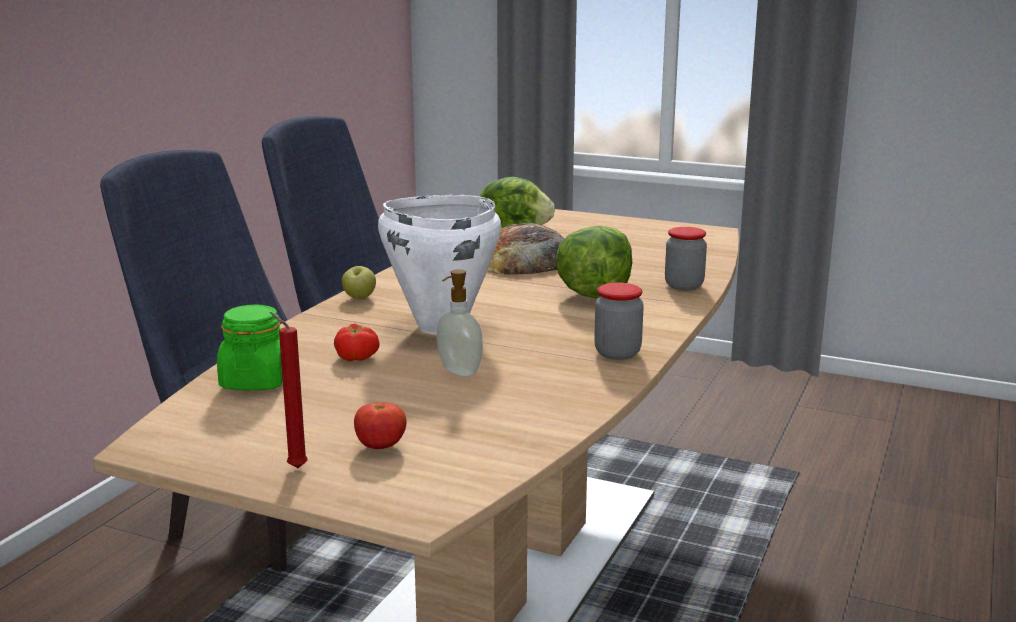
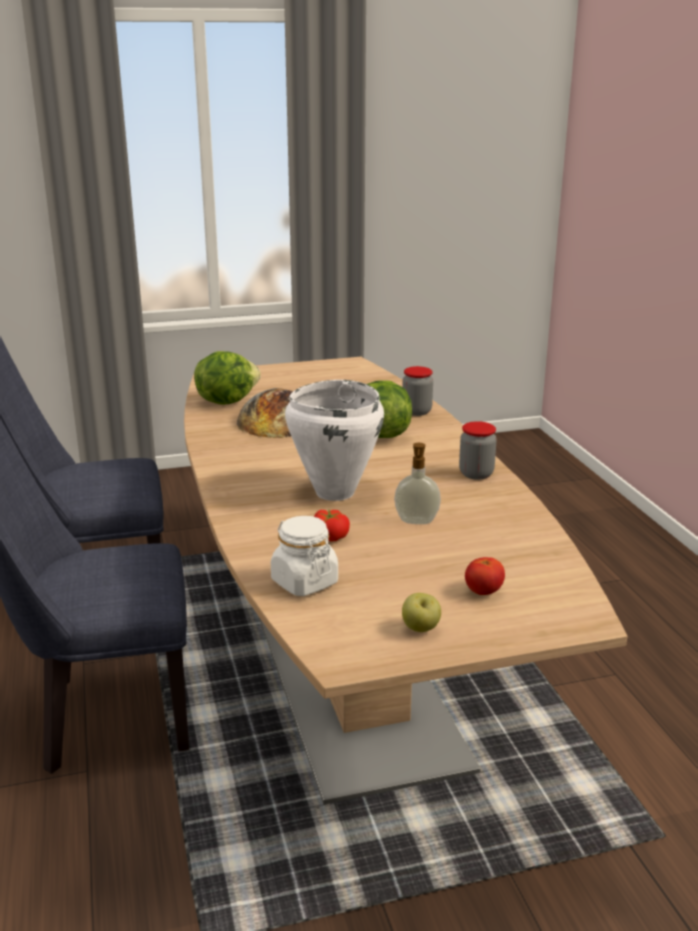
camera: 40 degrees left, 5 degrees up
green jar [217,305,283,390] -> white jar [271,516,338,596]
red candle [270,312,308,468] -> none
apple [342,266,376,299] -> apple moved to [402,593,441,632]

